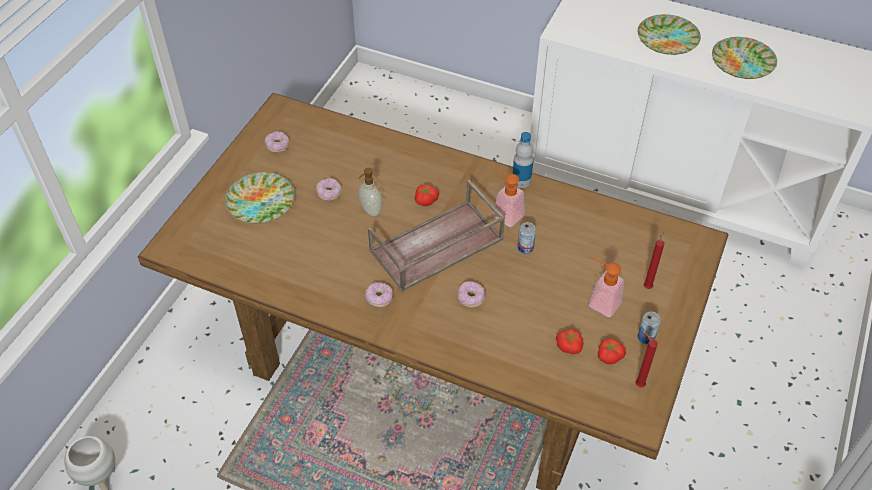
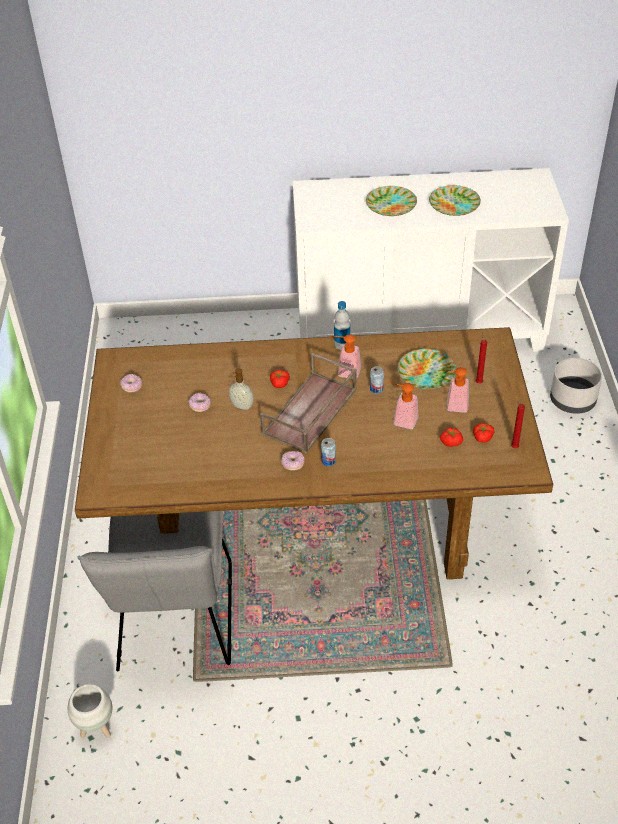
camera: 25 degrees left, 5 degrees down
plate [225,172,295,224] -> plate moved to [398,349,456,389]
donut [458,281,485,307] -> none
can [638,312,661,344] -> can moved to [321,438,336,466]
none -> grey chair [77,511,232,671]
none -> soap dispenser [388,383,419,429]
none -> grey planter [550,358,602,414]

